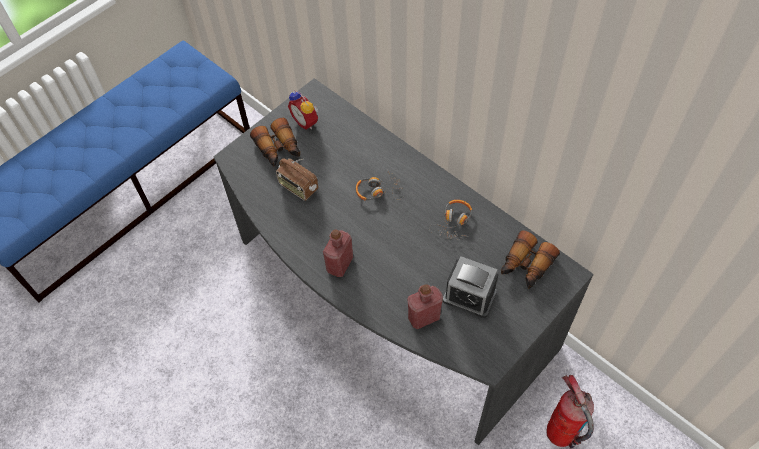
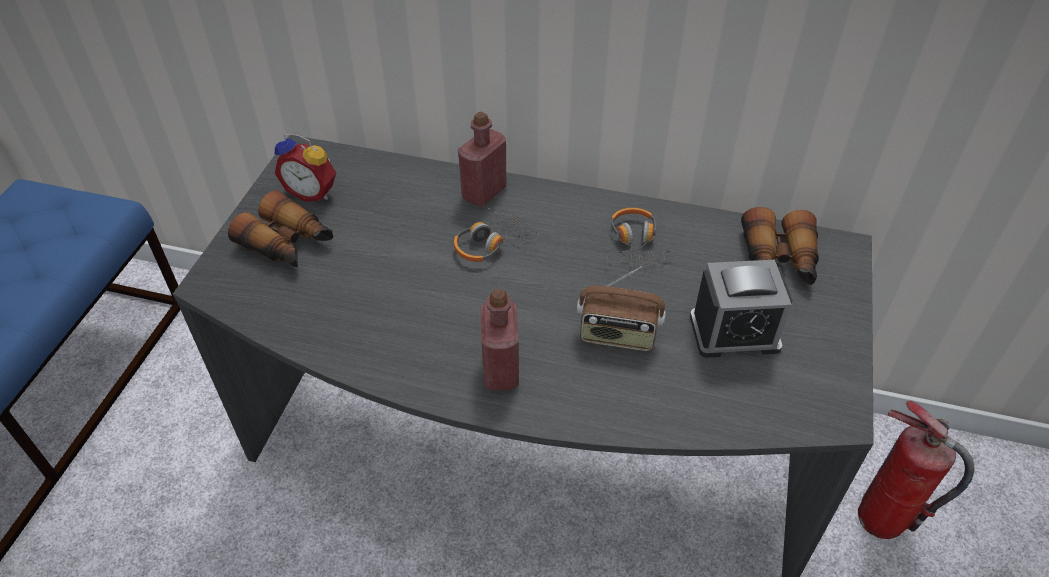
camera: 30 degrees left, 10 degrees down
radio [276,158,318,201] -> radio moved to [577,266,666,351]
red bottle [408,284,443,329] -> red bottle moved to [458,112,507,206]

